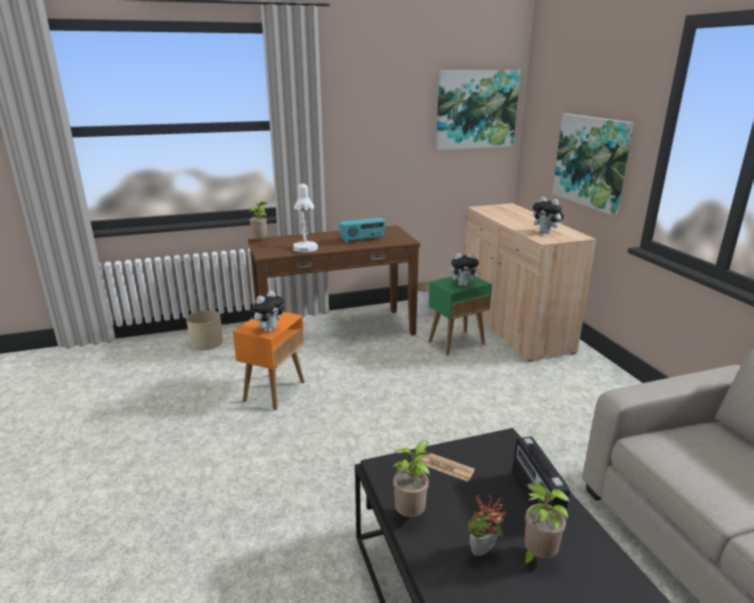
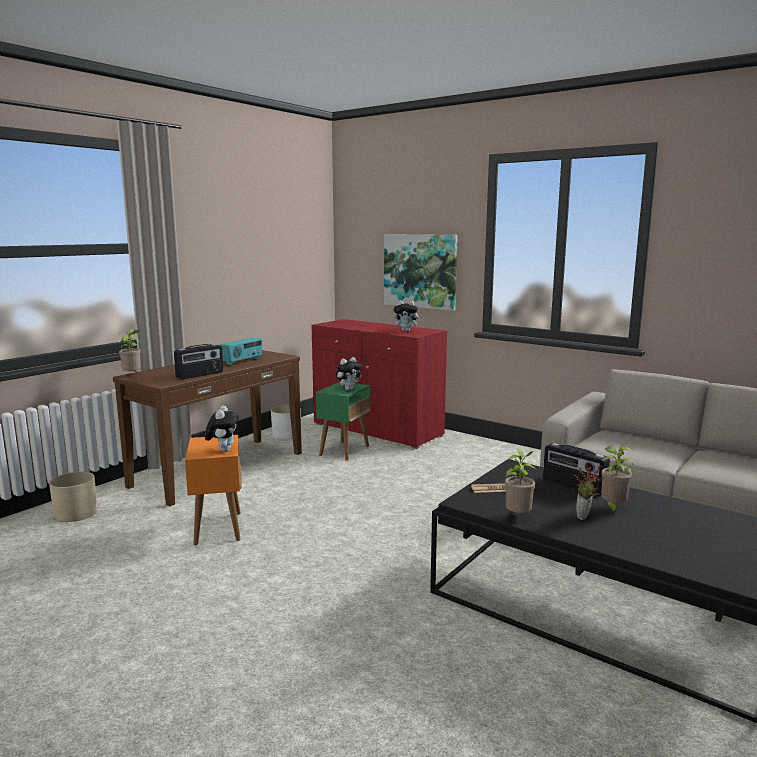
camera: 35 degrees left, 10 degrees down
white table lamp [293,183,318,253] -> radio [174,344,223,379]
picture [436,70,521,150] -> none
beige cabinet [464,203,596,362] -> red cabinet [311,319,447,449]

